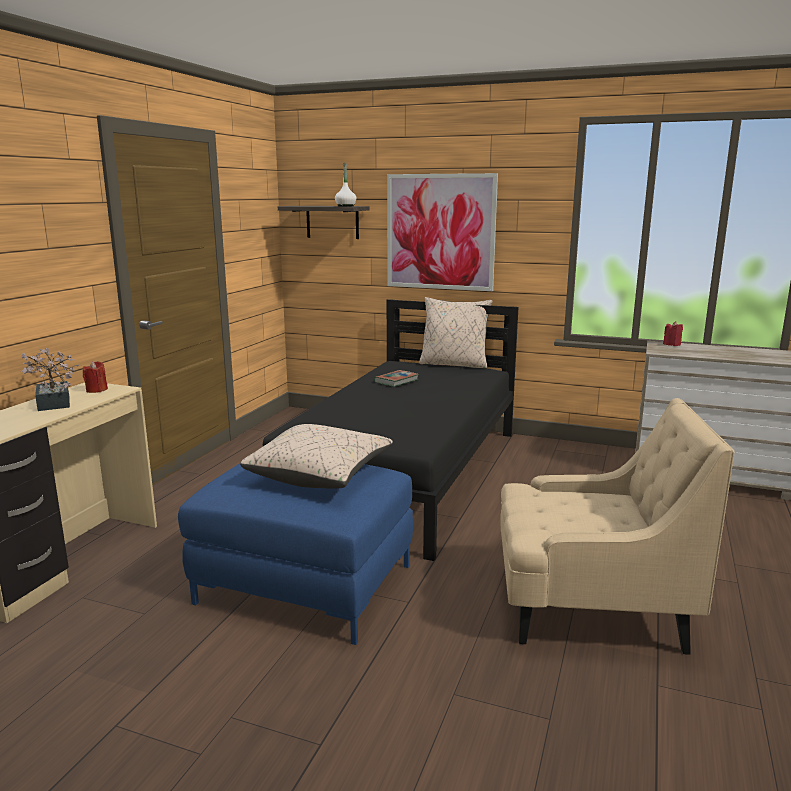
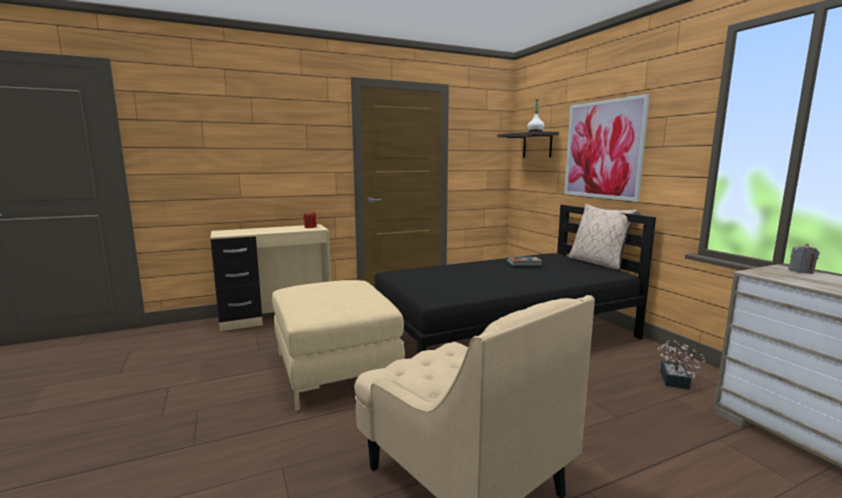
camera: 45 degrees right, 5 degrees down
potted plant [21,348,79,411] -> potted plant moved to [657,340,705,390]
blue ottoman [178,463,413,645] -> beige ottoman [272,280,405,411]
beige pillow [240,424,393,489] -> none
red candle [663,321,683,346] -> grey candle [788,244,820,274]

